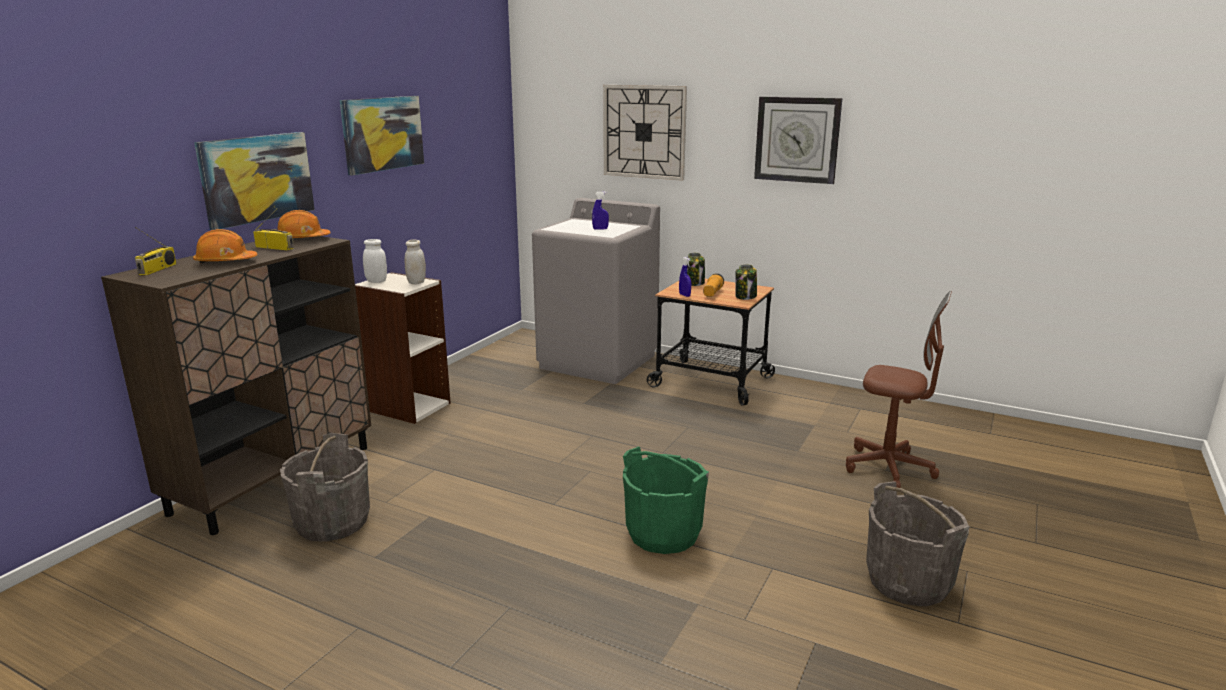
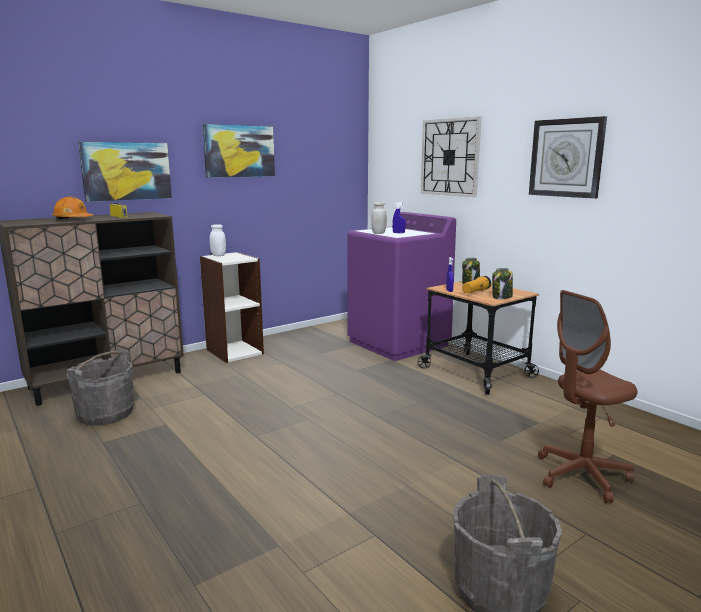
camera: 25 degrees right, 5 degrees down
radio [135,227,176,275] -> none
orange hard hat [277,210,331,238] -> none
white jar [405,239,426,284] -> white jar moved to [371,202,387,234]
grey washing machine [532,198,660,384] -> purple washing machine [347,212,456,361]
green bucket [623,447,709,554] -> none
brown office chair [846,291,952,488] -> brown office chair turned 105 degrees clockwise [538,290,637,503]

